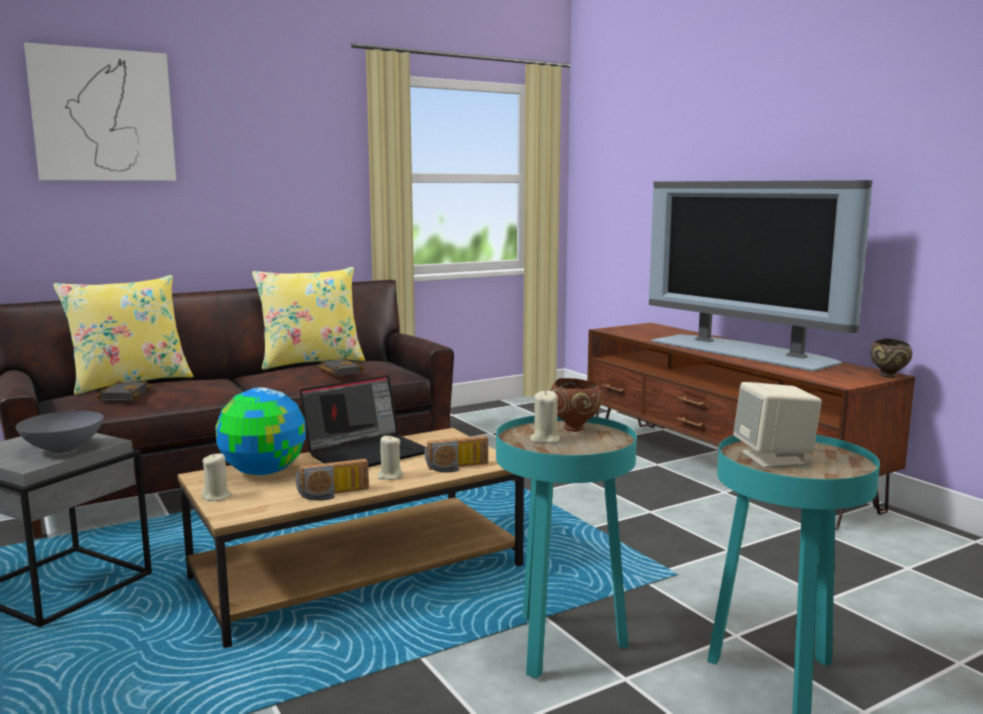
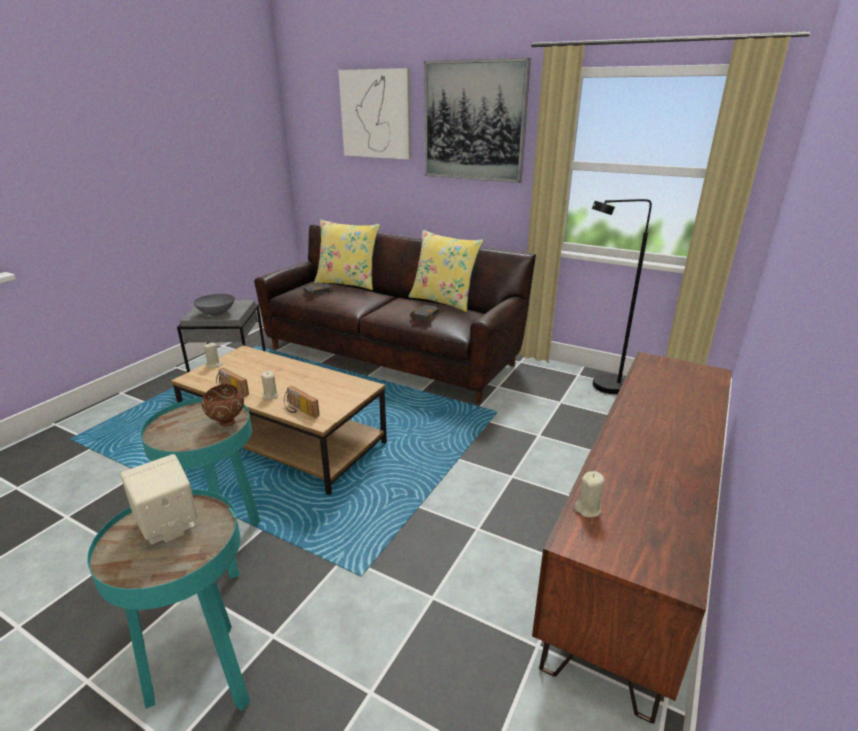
camera: 60 degrees right, 15 degrees up
globe [216,387,306,475] -> none
laptop [300,375,425,467] -> none
beige candle [530,390,560,444] -> beige candle moved to [574,471,605,517]
television [649,180,873,372] -> none
brown bowl [871,339,913,378] -> none
none -> picture [424,58,531,183]
none -> black floor lamp [592,199,652,394]

